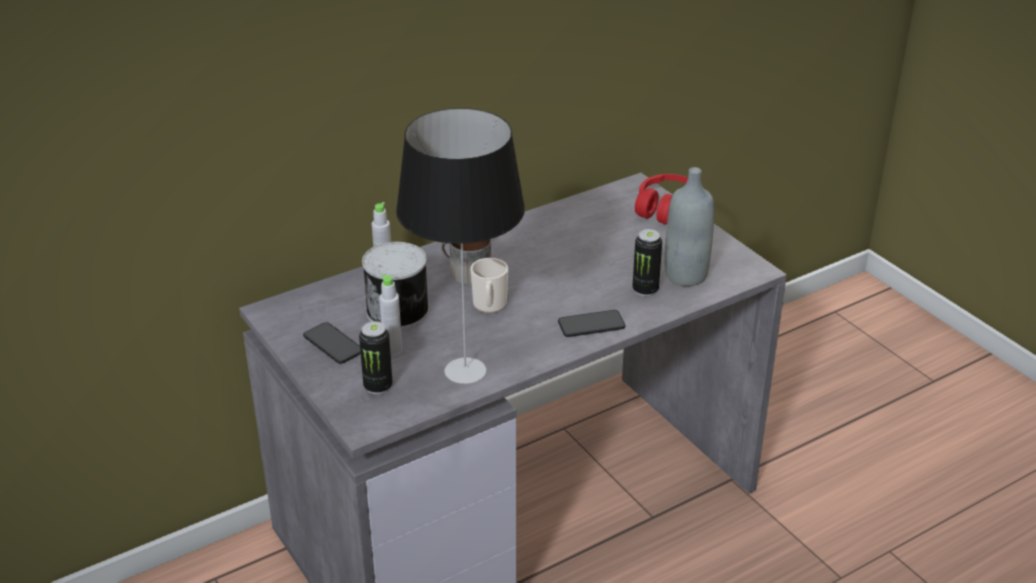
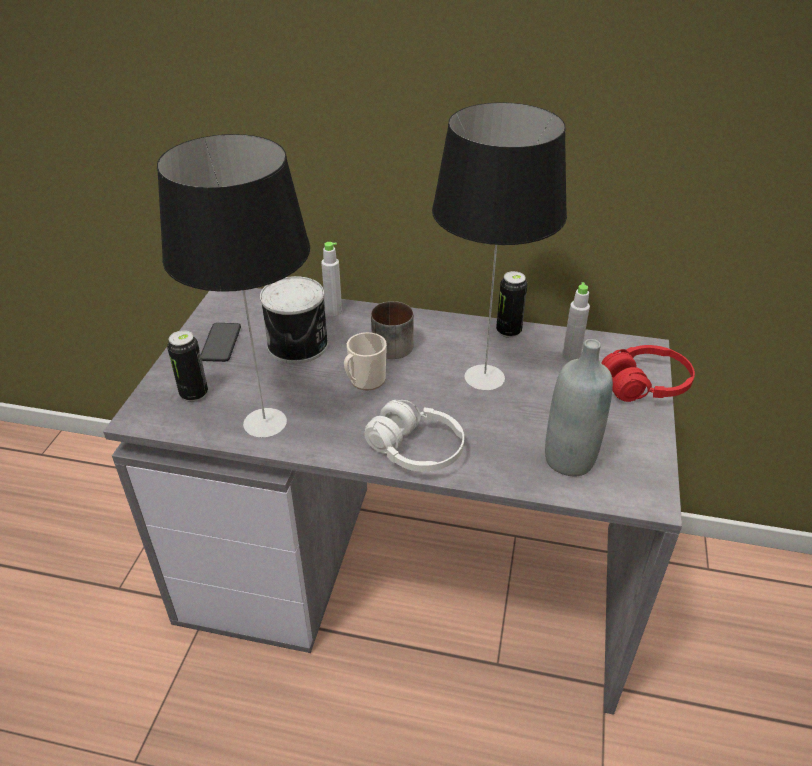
camera: 45 degrees right, 5 degrees up
grey bottle [379,274,402,356] -> grey bottle moved to [562,282,590,362]
phone [558,310,625,337] -> white headphones [364,400,464,472]
can [632,229,662,296] -> can moved to [496,271,528,338]
none -> table lamp [432,102,567,390]

